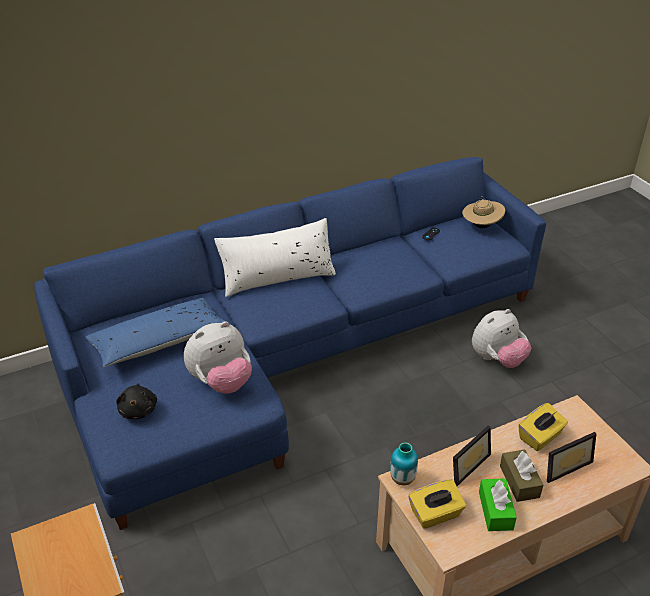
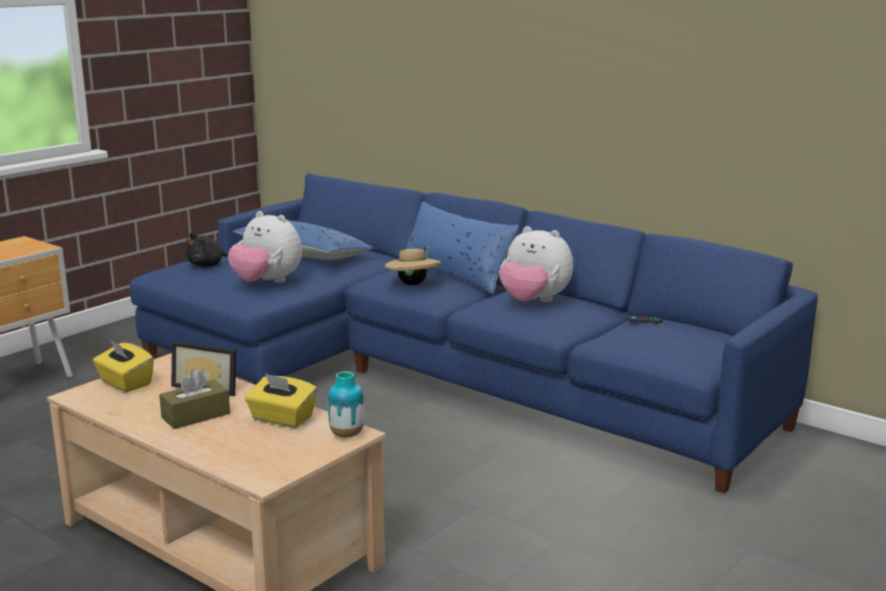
camera: 65 degrees right, 20 degrees down
white pillow [214,218,336,297] -> blue pillow [405,201,519,294]
vase [390,442,418,485] -> vase moved to [328,371,364,438]
beige hat [462,196,505,228] -> beige hat moved to [385,247,441,286]
plush toy [472,309,531,368] -> plush toy moved to [499,226,573,302]
green tissue box [479,478,517,531] -> none
picture frame [547,432,597,483] -> none

